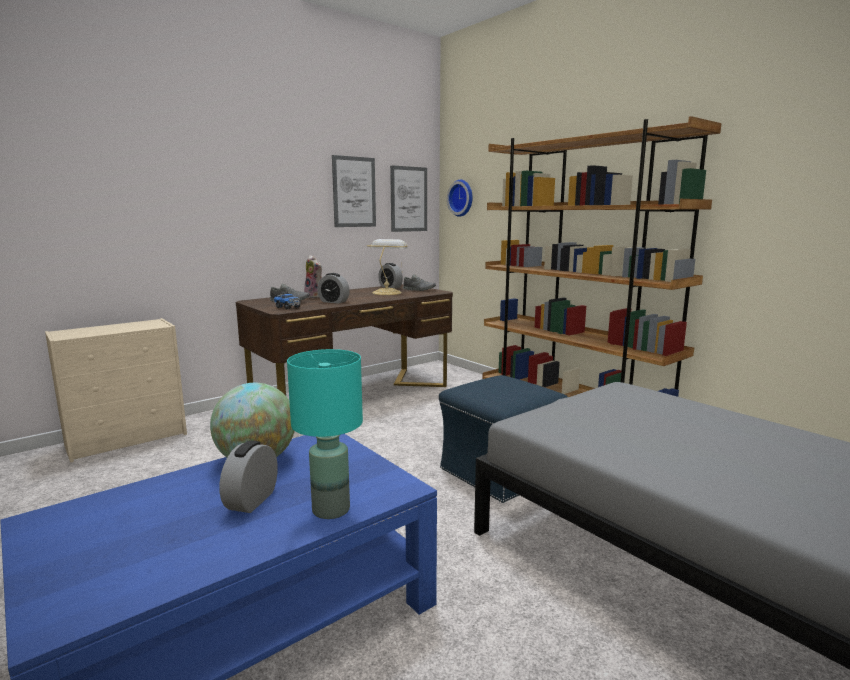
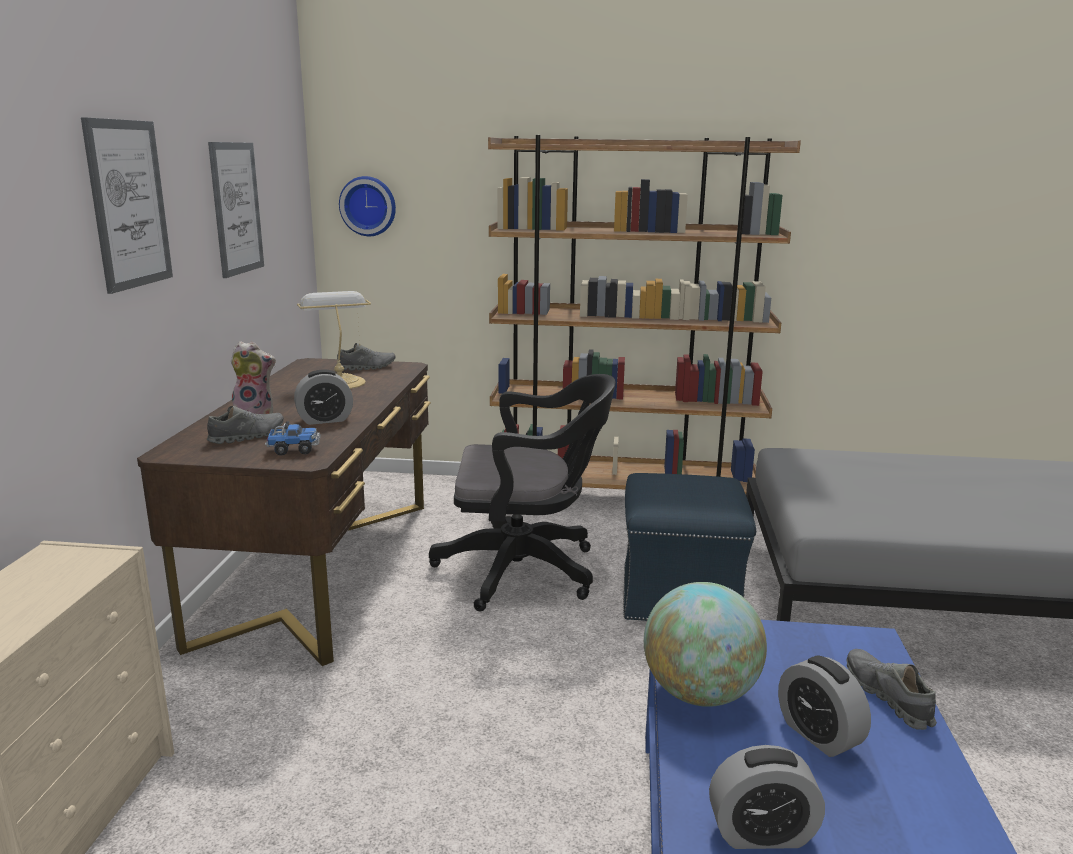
camera: 45 degrees left, 5 degrees up
turquoise table lamp [287,349,363,519] -> grey shoe [847,649,937,730]
alarm clock [378,263,403,288] -> alarm clock moved to [709,745,825,849]
picture [390,165,427,232] -> picture moved to [81,117,173,294]
none -> black office chair [429,374,616,611]

